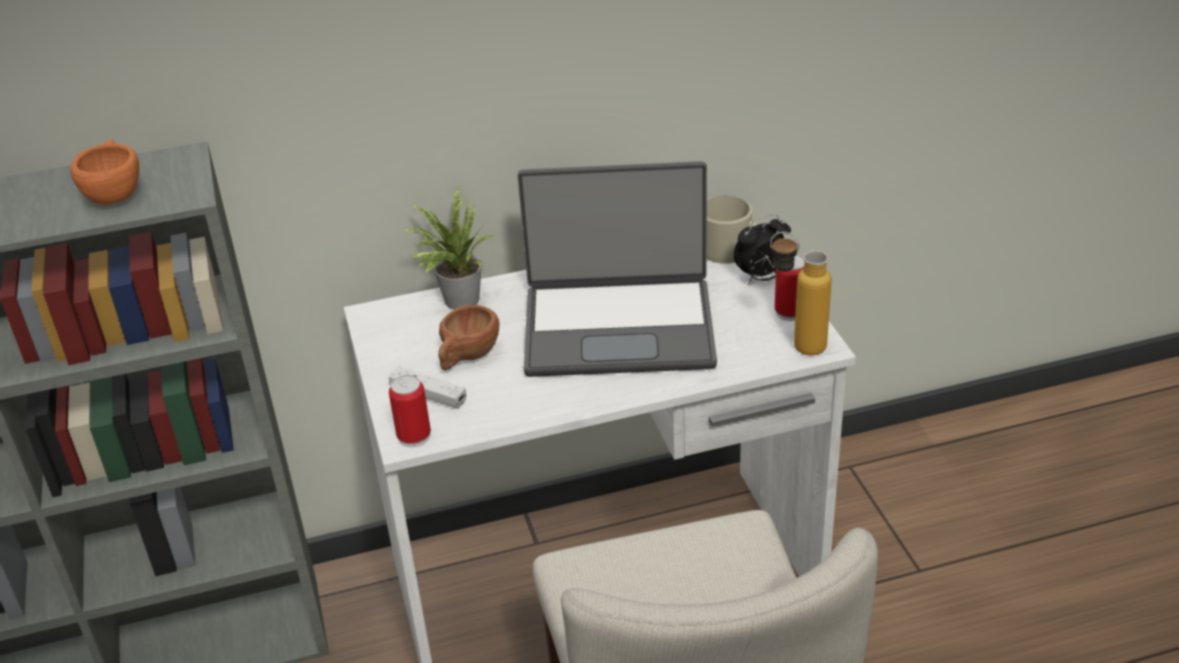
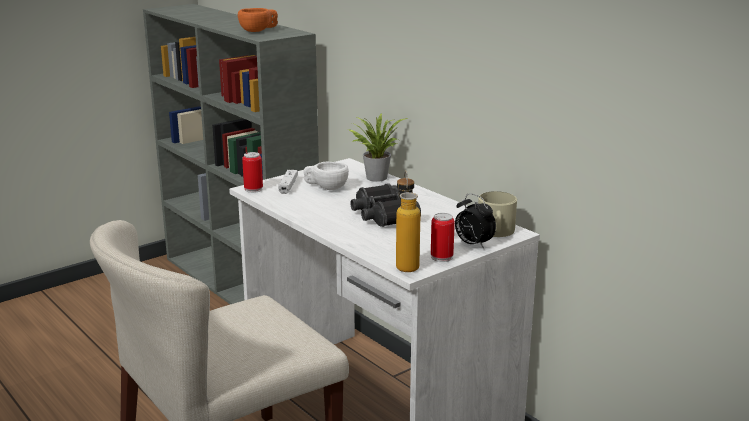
camera: 65 degrees right, 15 degrees down
brown cup [438,305,499,370] -> white cup [304,162,349,190]
laptop [518,161,717,377] -> black binoculars [350,183,421,227]

